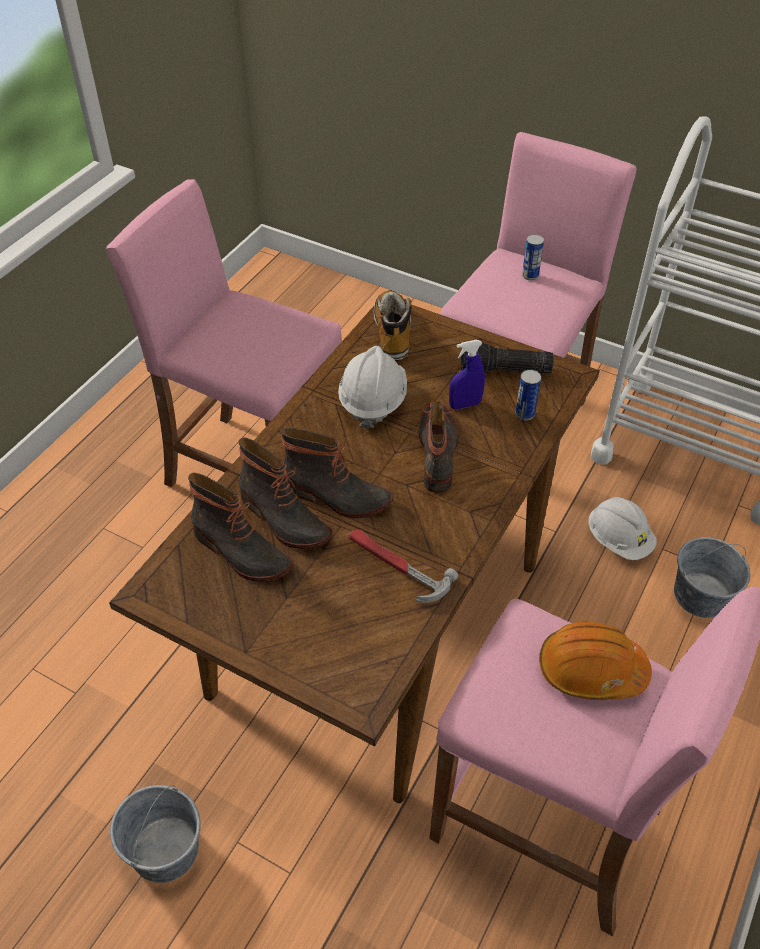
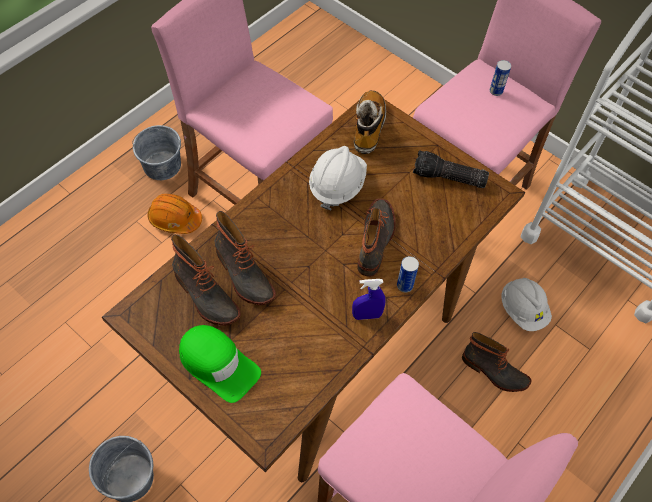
camera: 10 degrees right, 10 degrees up
boot [281,428,394,518] -> boot moved to [462,332,531,392]
hammer [349,530,459,603] -> none
blue spray bottle [449,340,485,410] -> blue spray bottle moved to [352,279,385,320]
can [516,370,541,421] -> can moved to [397,256,419,292]
orange hard hat [539,622,652,700] -> orange hard hat moved to [147,194,202,234]
grey bucket [674,537,751,618] -> grey bucket moved to [132,125,181,180]
none -> green cap [179,325,261,403]

